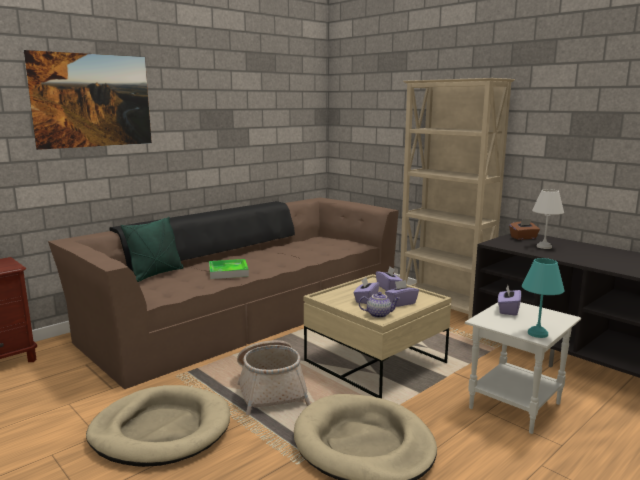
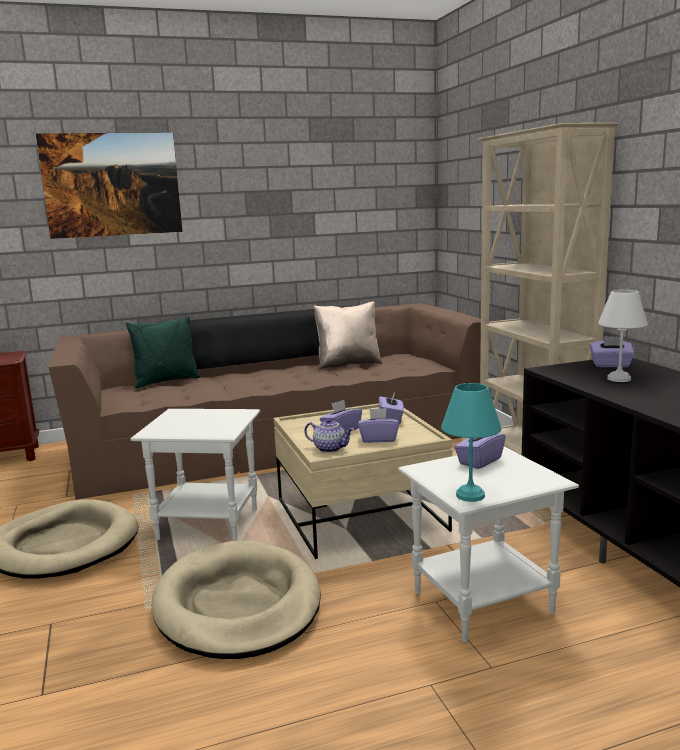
camera: 25 degrees right, 0 degrees up
tray [209,259,249,279] -> none
basket [237,340,311,415] -> white side table [130,409,260,541]
brown tissue box [509,219,540,240] -> purple tissue box [590,336,635,367]
none -> beige pillow [313,302,382,369]

